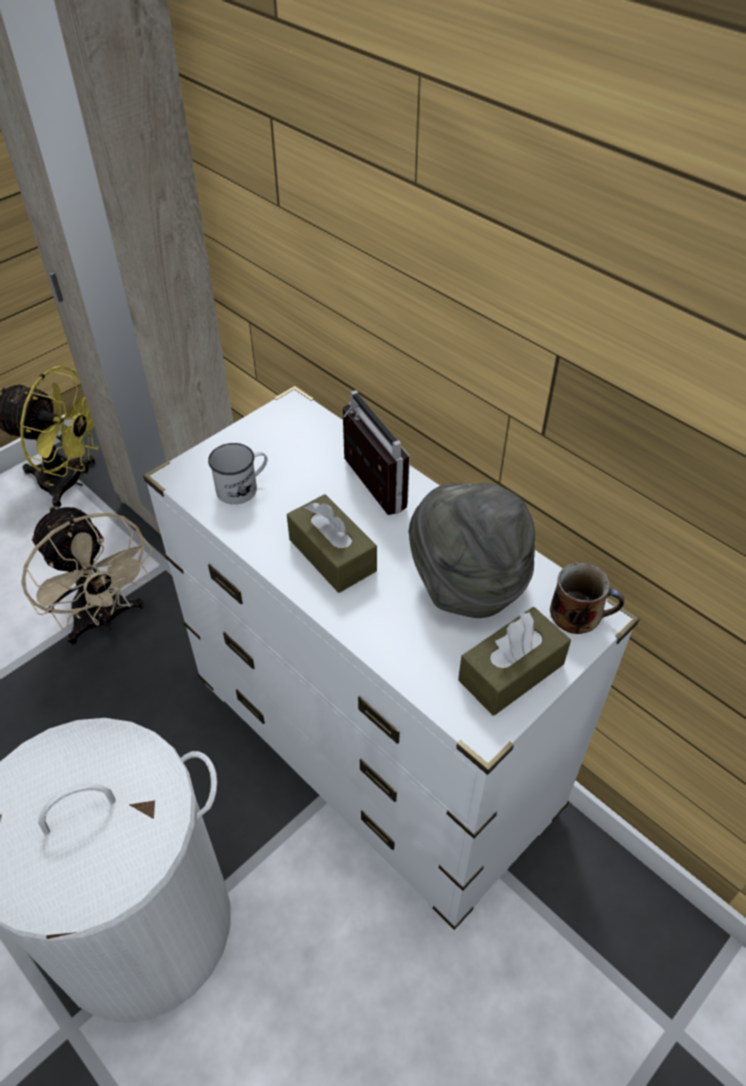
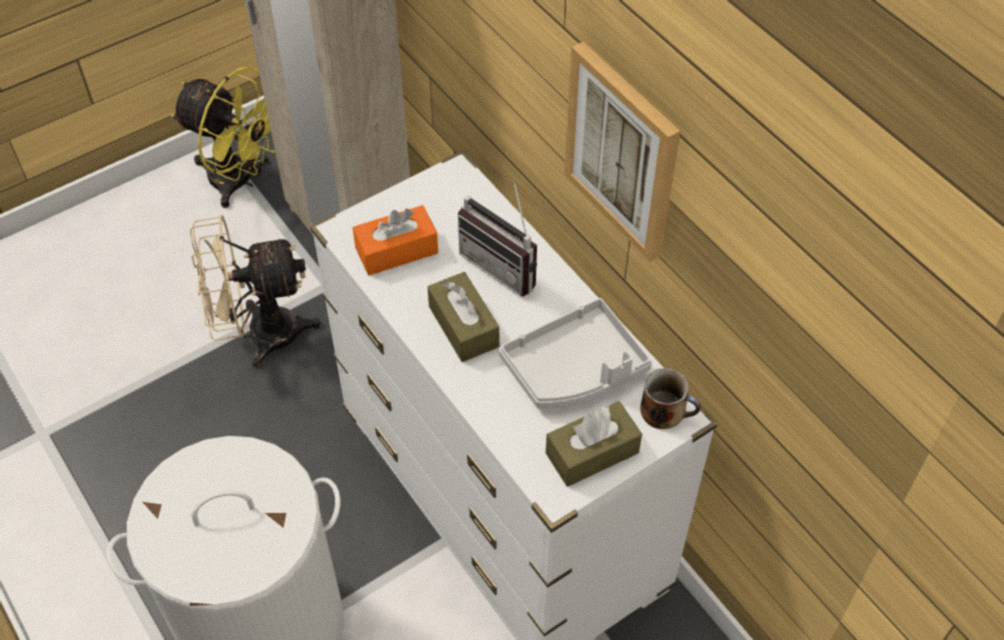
camera: 10 degrees right, 5 degrees up
beige fan [21,506,153,645] -> beige fan turned 105 degrees clockwise [190,215,321,369]
white mug [208,443,267,505] -> orange tissue box [353,205,438,275]
radio [343,390,410,515] -> radio turned 150 degrees clockwise [458,177,537,297]
grey hat [408,483,535,618] -> grey tray [499,298,652,408]
none -> picture [564,42,680,262]

